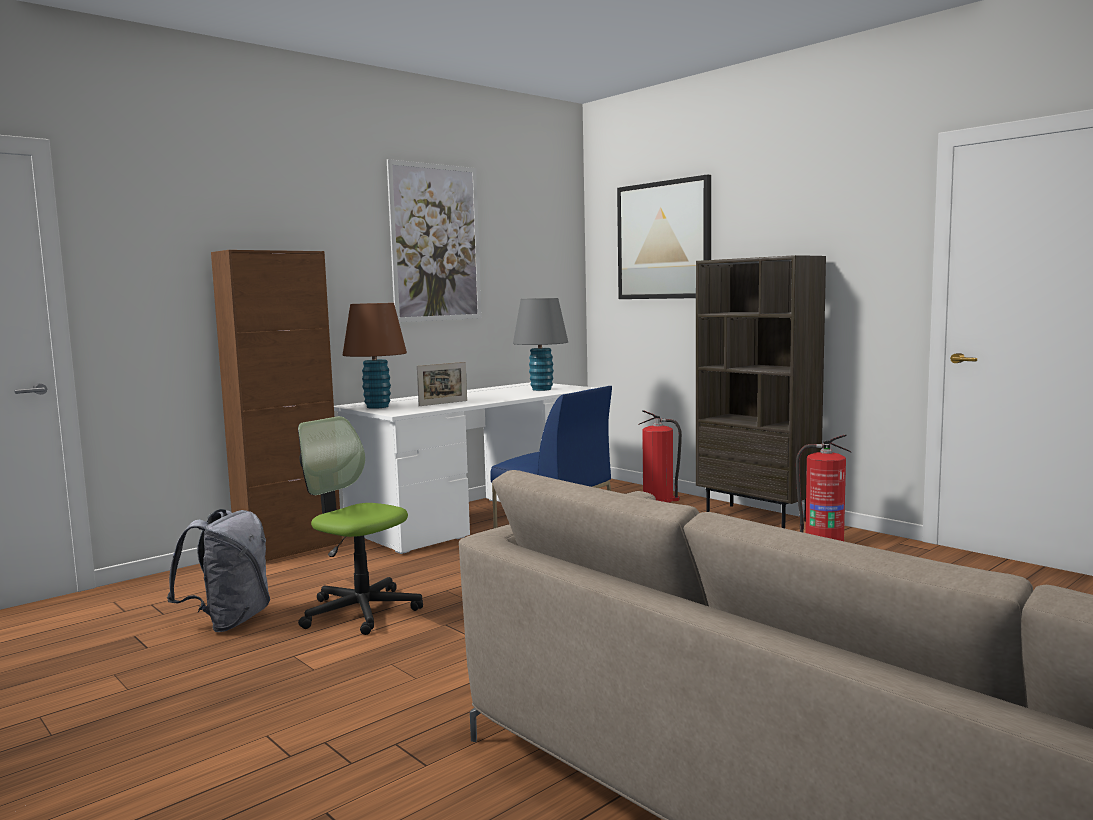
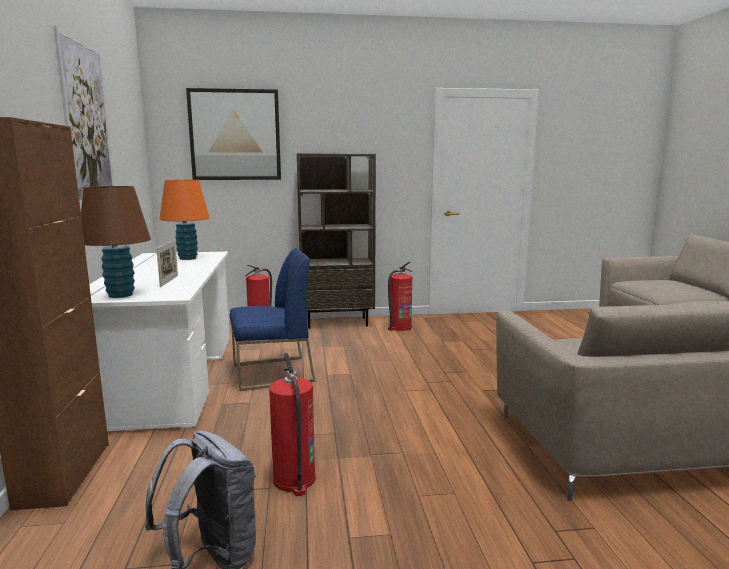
camera: 55 degrees left, 5 degrees up
office chair [298,416,423,635] -> fire extinguisher [269,353,316,496]
grey table lamp [513,298,568,391] -> orange table lamp [159,180,210,260]

